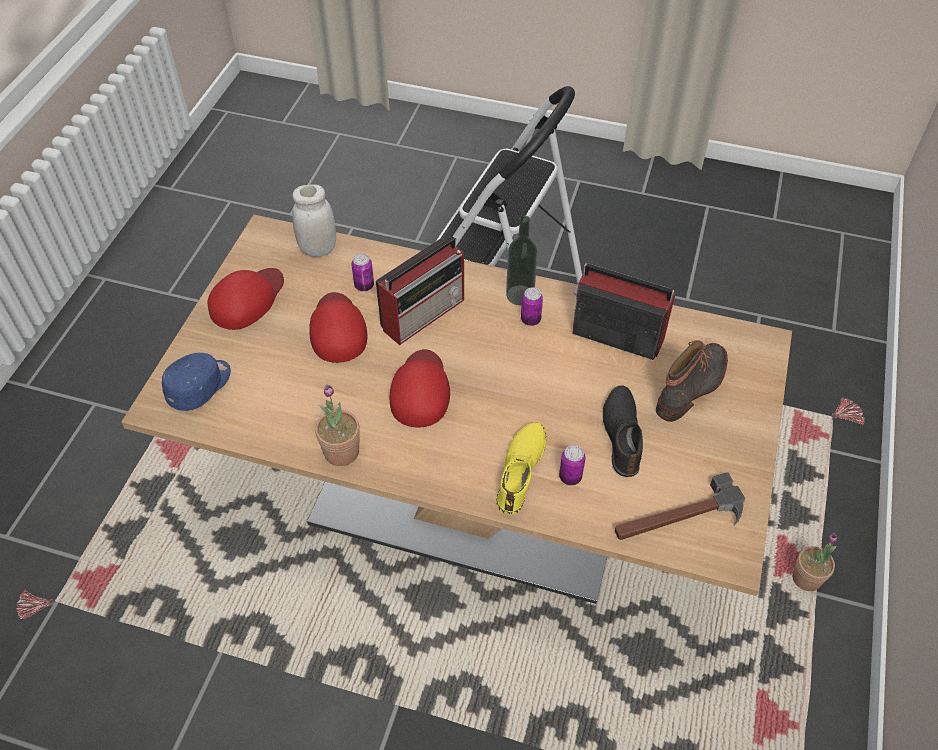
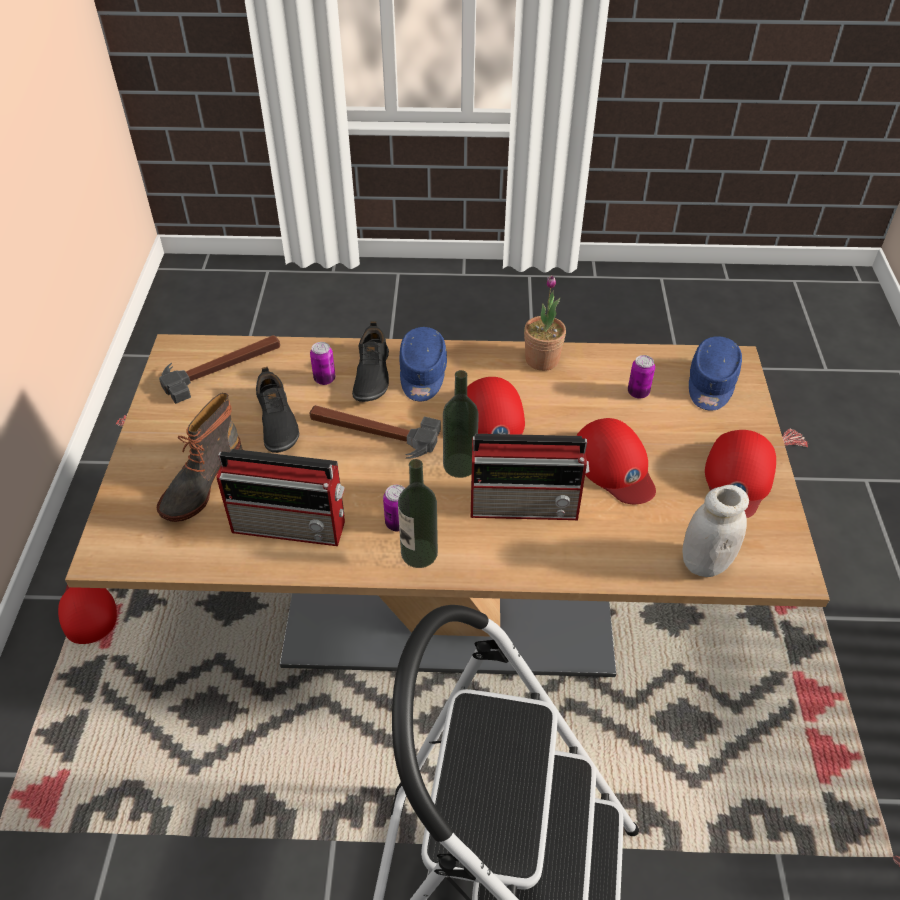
camera: 165 degrees right, 5 degrees down
can [351,253,374,291] -> can moved to [628,355,655,399]
radio [376,236,464,345] -> radio turned 120 degrees counterclockwise [471,434,589,520]
yellow shoe [496,422,546,514] -> black shoe [352,322,389,402]
potted plant [792,533,837,591] -> red cap [58,585,117,644]
none -> hammer [309,405,441,459]
none -> blue cap [399,327,447,401]
none -> bottle [443,370,479,478]

